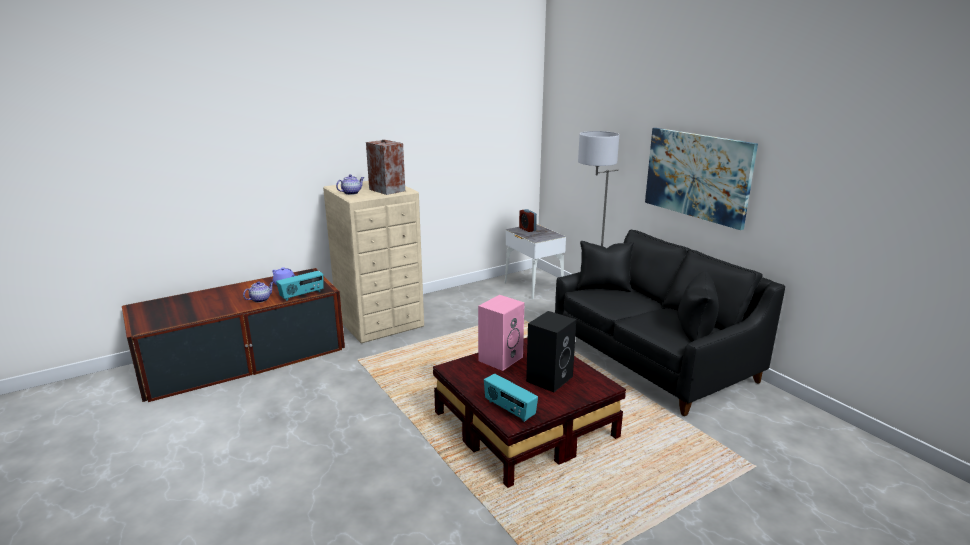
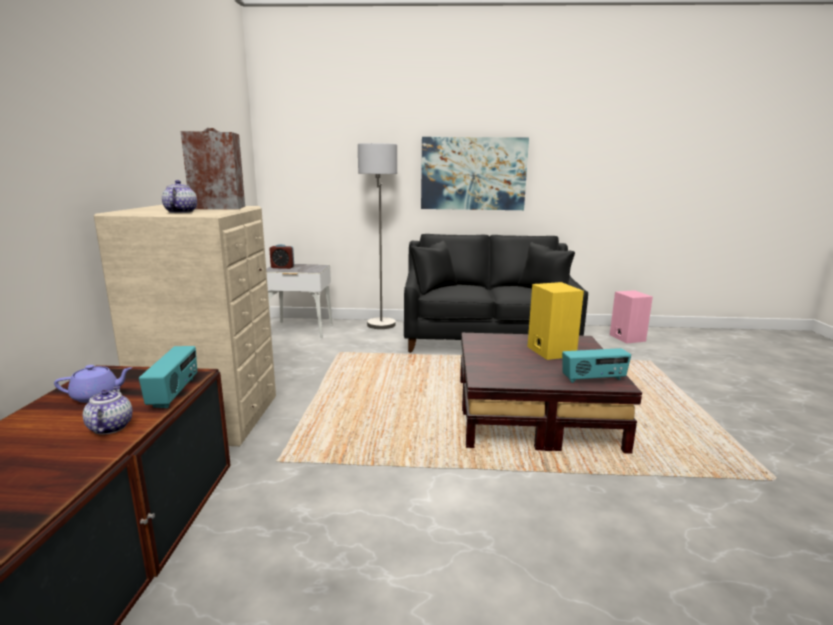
camera: 55 degrees left, 5 degrees down
pink speaker [478,295,525,371] -> pink speaker moved to [610,290,653,344]
black speaker [526,311,576,392] -> yellow speaker [527,282,584,360]

